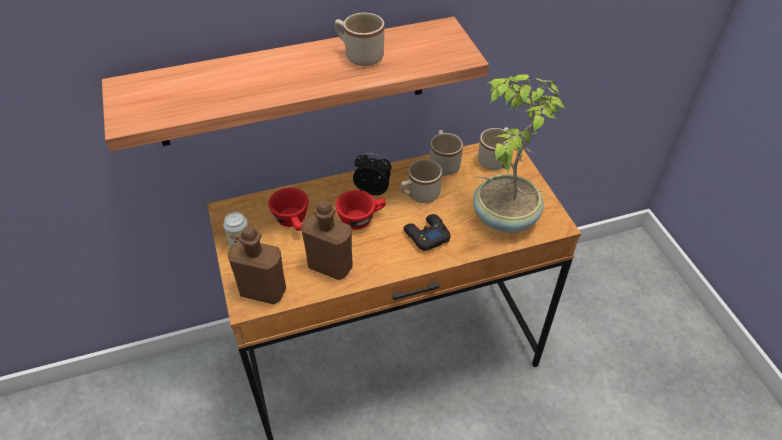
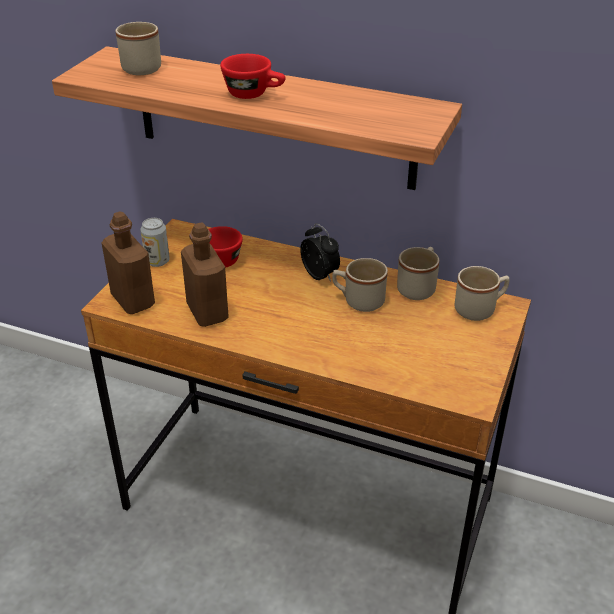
camera: 40 degrees right, 10 degrees down
beige mug [335,13,384,66] -> beige mug moved to [115,22,161,75]
red cup [336,190,386,230] -> red cup moved to [220,54,286,99]
black game controller [403,214,450,251] -> none
potted plant [473,74,566,232] -> none

